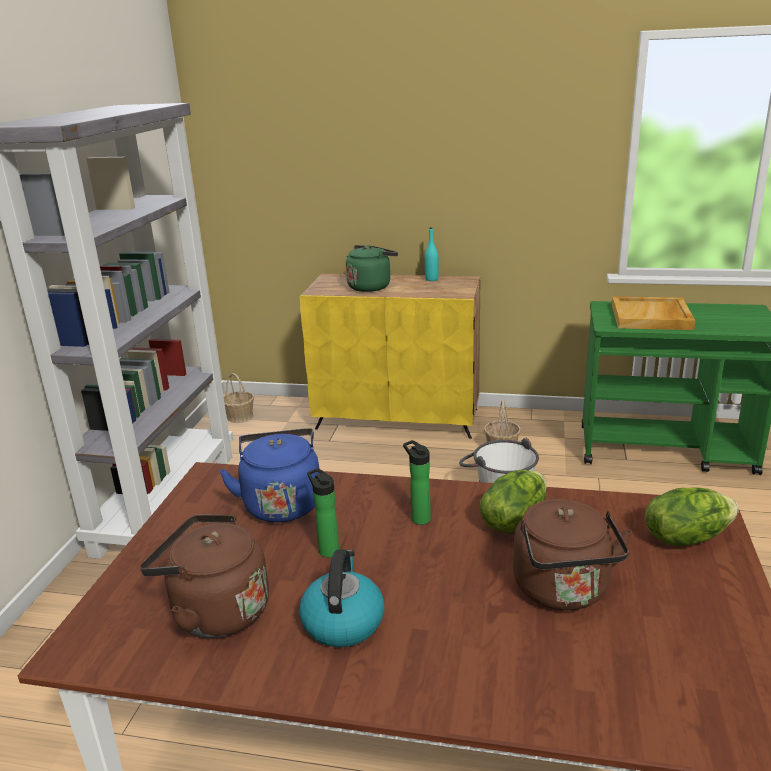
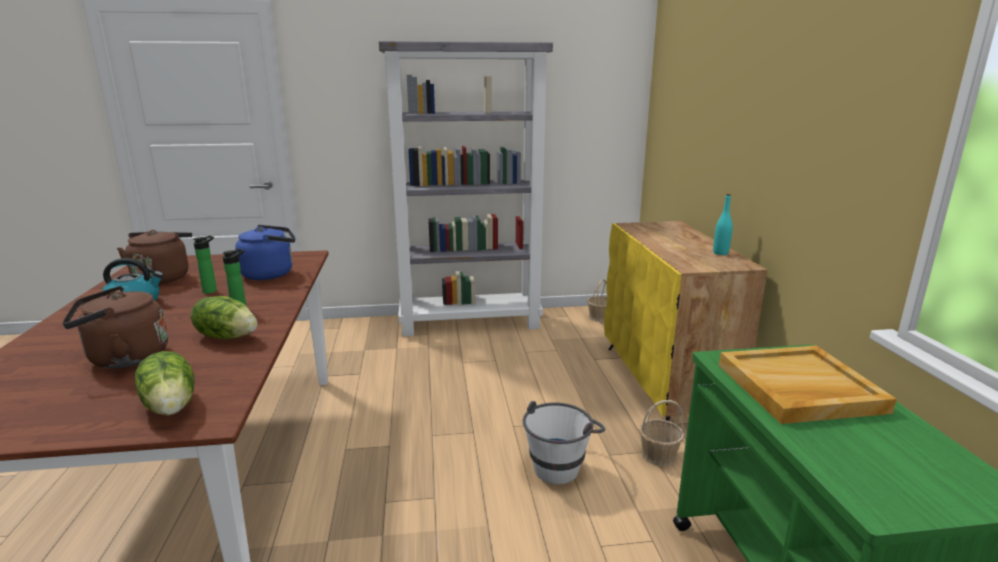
camera: 70 degrees right, 5 degrees down
green kettle [346,245,398,292] -> none

